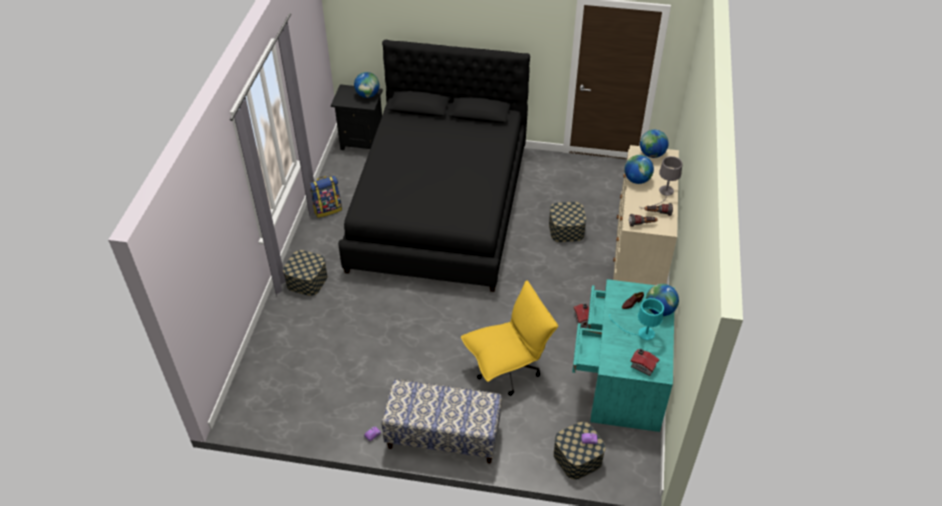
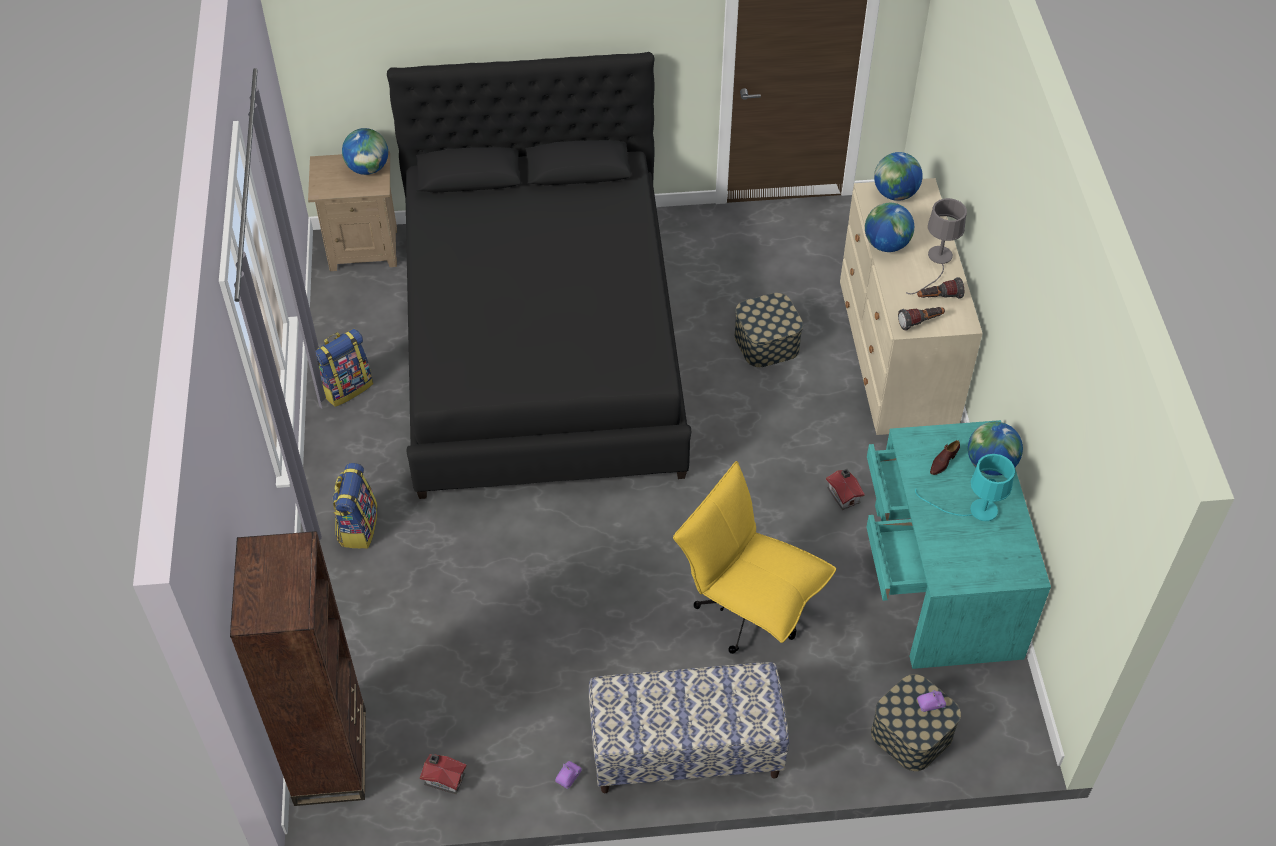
camera: 15 degrees left, 5 degrees up
storage box [283,250,328,296] -> backpack [333,463,377,548]
black nightstand [331,84,383,150] -> beige nightstand [308,151,397,271]
yellow office chair [461,280,558,396] -> yellow office chair turned 105 degrees counterclockwise [673,461,836,654]
toy house [630,348,660,376] -> toy house moved to [420,754,467,794]
none -> brown bookcase [230,531,366,806]

